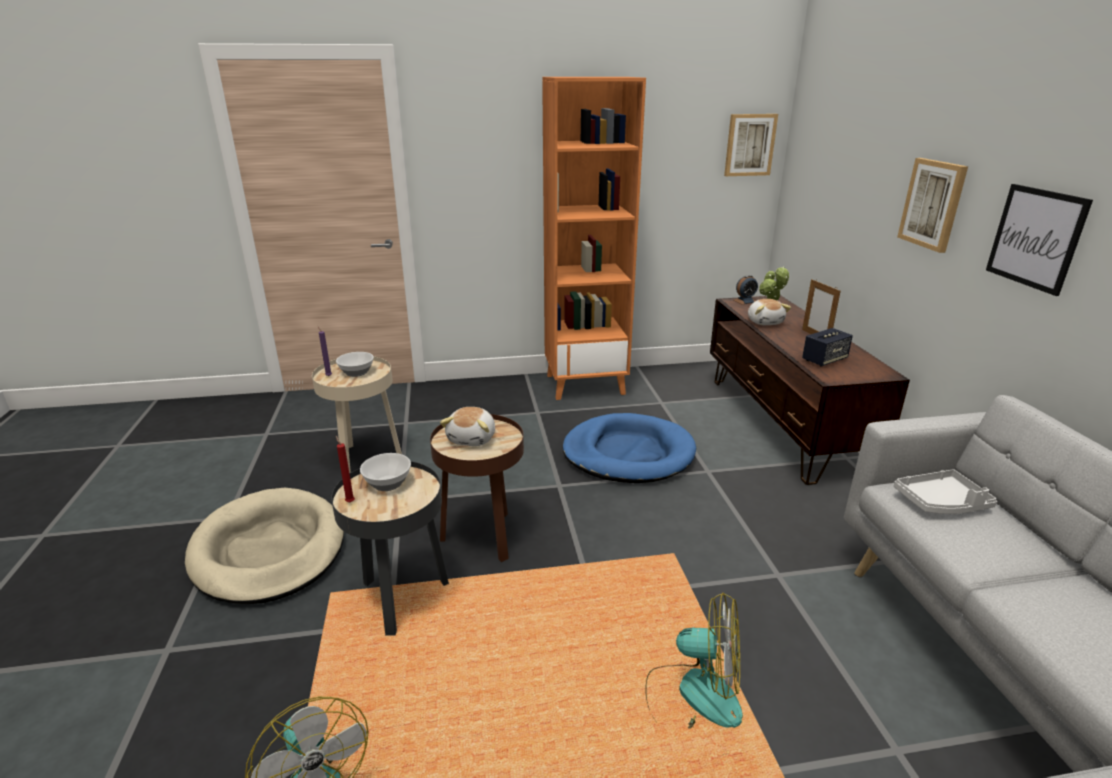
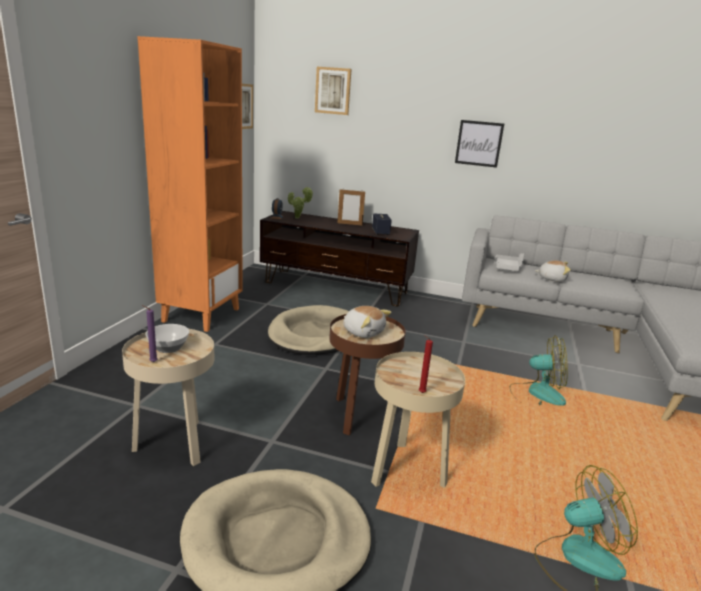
camera: 65 degrees left, 5 degrees down
black side table [331,461,449,635] -> beige side table [371,352,465,488]
bowl [360,453,411,491] -> none
blue dog bed [563,413,696,483] -> beige dog bed [268,305,349,355]
fan [645,593,743,729] -> fan turned 60 degrees clockwise [510,335,568,406]
plush toy [748,299,791,325] -> plush toy moved to [535,261,571,282]
picture [897,158,968,253] -> picture moved to [315,67,351,115]

